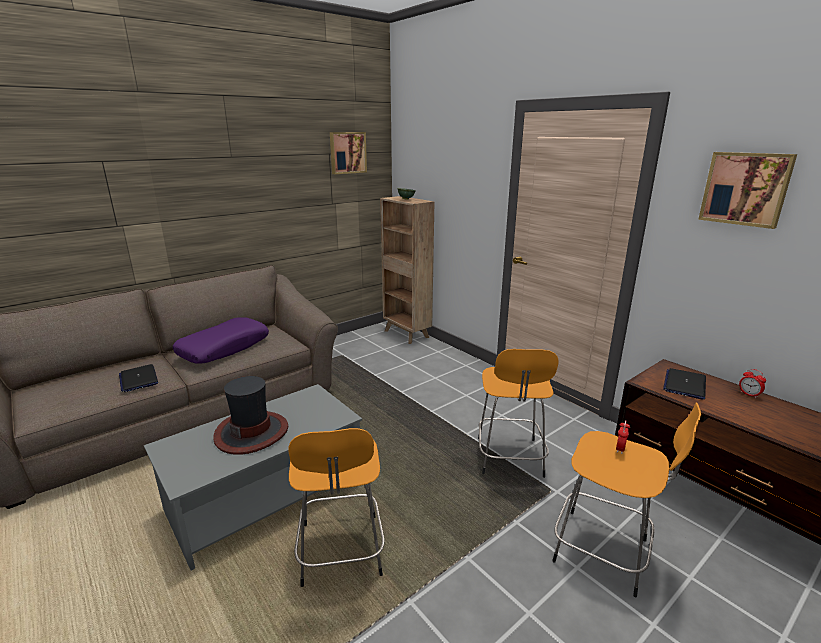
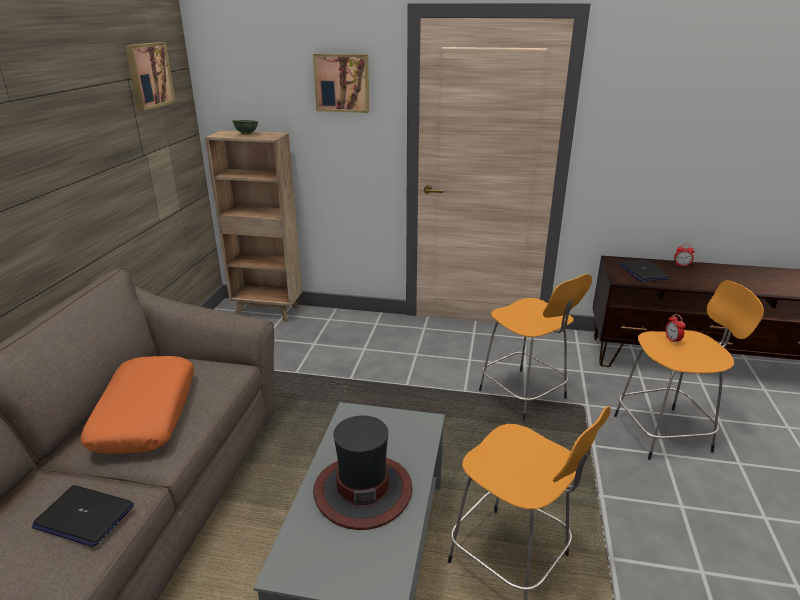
camera: 40 degrees left, 5 degrees up
purple pillow [173,317,269,364] -> orange pillow [81,356,194,454]
picture [698,152,797,229] -> picture moved to [313,54,369,113]

